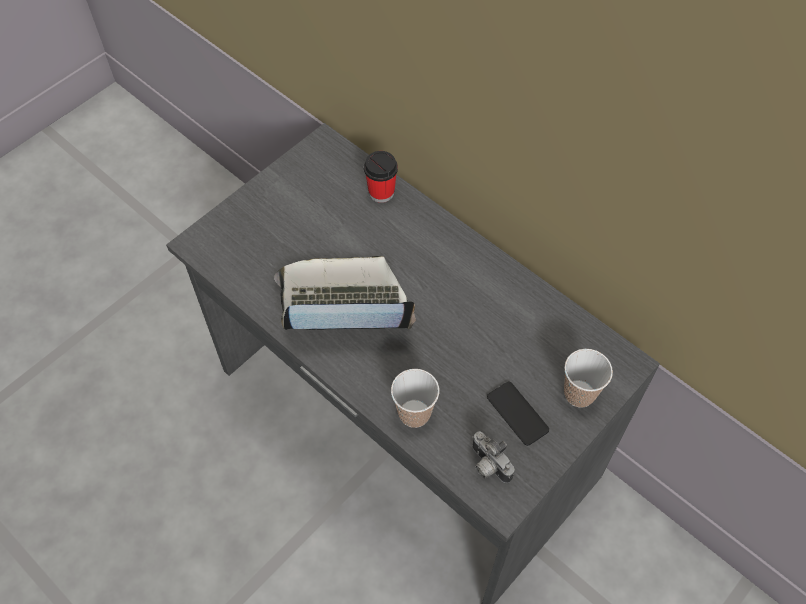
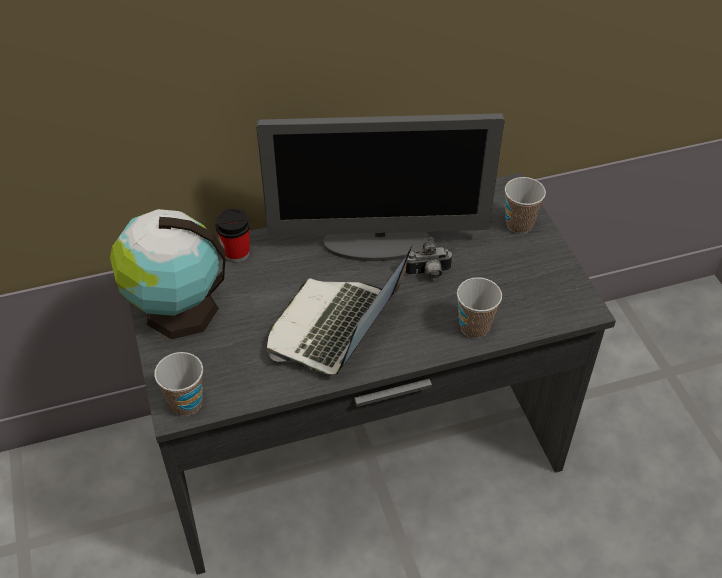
camera: 60 degrees left, 10 degrees down
camera [472,431,515,483] -> camera moved to [405,237,453,279]
phone [487,381,549,446] -> none
none -> globe [110,209,226,339]
none -> cup [154,352,203,416]
none -> monitor [257,113,505,261]

